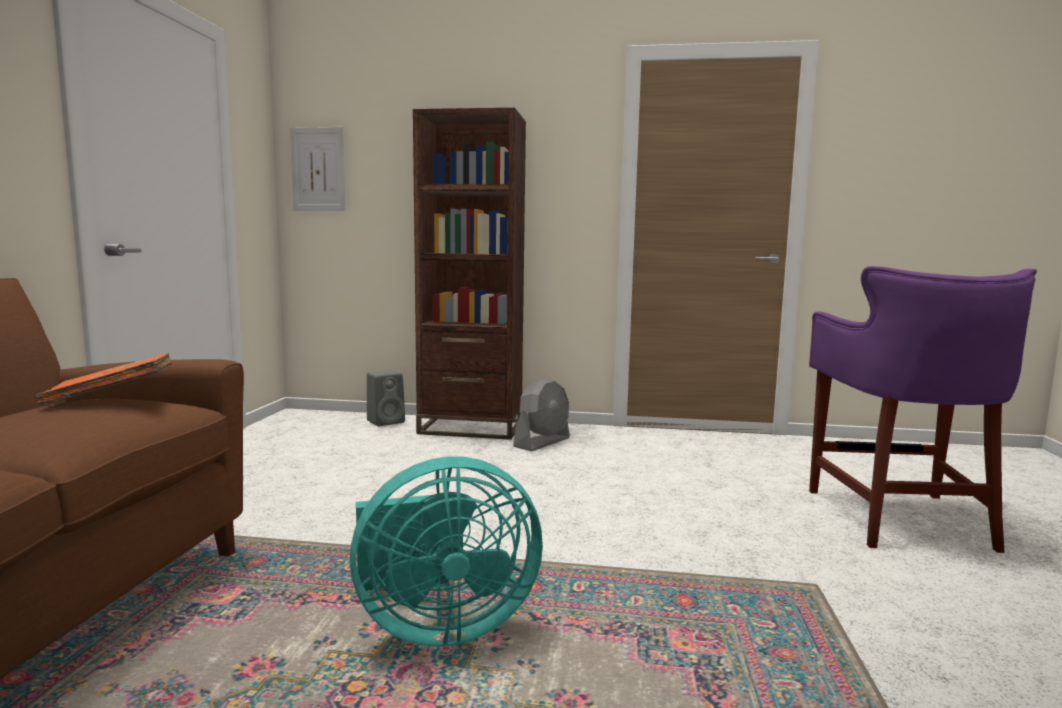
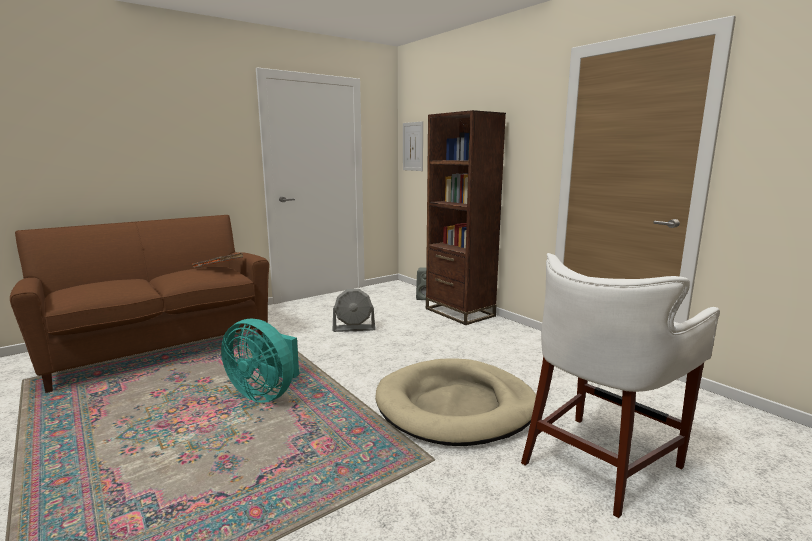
camera: 45 degrees right, 5 degrees up
grey fan [513,378,570,451] -> grey fan moved to [332,289,375,332]
purple stool [809,266,1037,553] -> white stool [521,253,720,518]
none -> beige dog bed [375,358,536,446]

